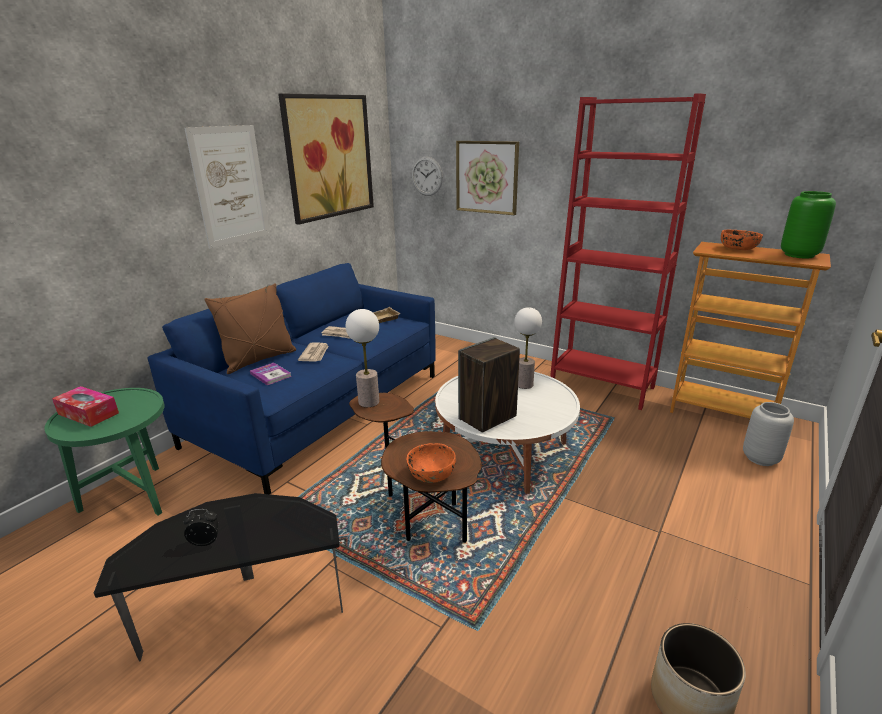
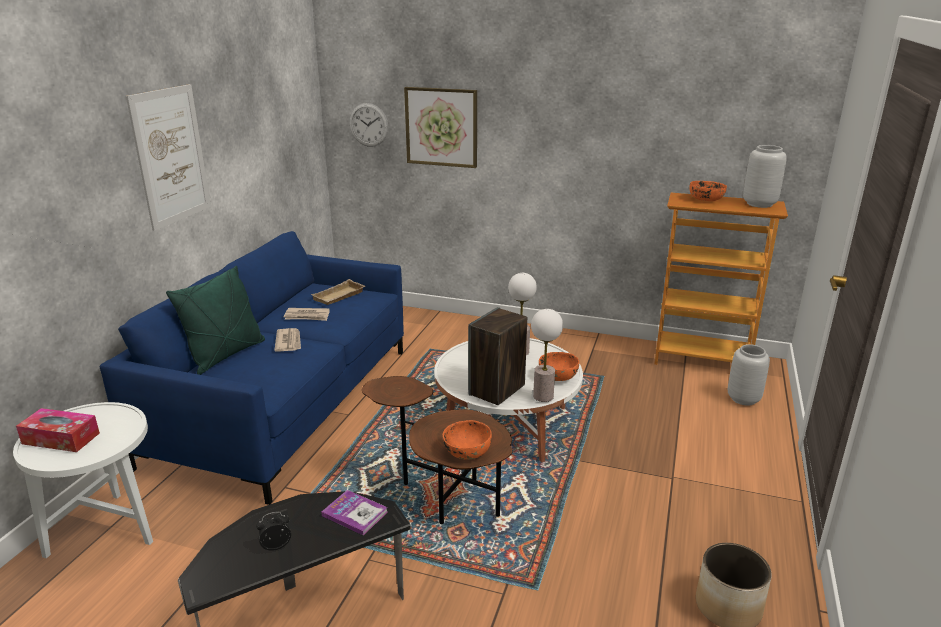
camera: 15 degrees left, 0 degrees up
green side table [44,388,165,515] -> white side table [13,402,153,558]
brown pillow [204,283,296,374] -> green pillow [166,266,265,375]
book [250,363,292,385] -> book moved to [321,490,388,535]
picture [278,93,374,225] -> none
table lamp [346,309,379,407] -> table lamp moved to [531,309,563,402]
red bookcase [550,93,706,410] -> none
green vase [781,191,836,258] -> grey vase [743,145,787,208]
none -> orange bowl [539,352,579,381]

